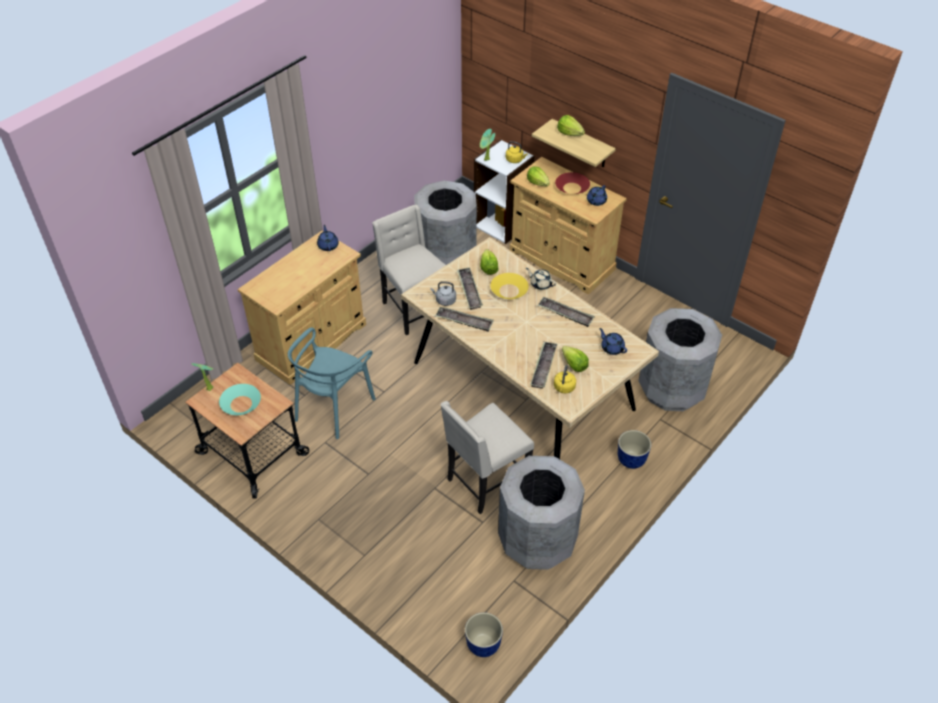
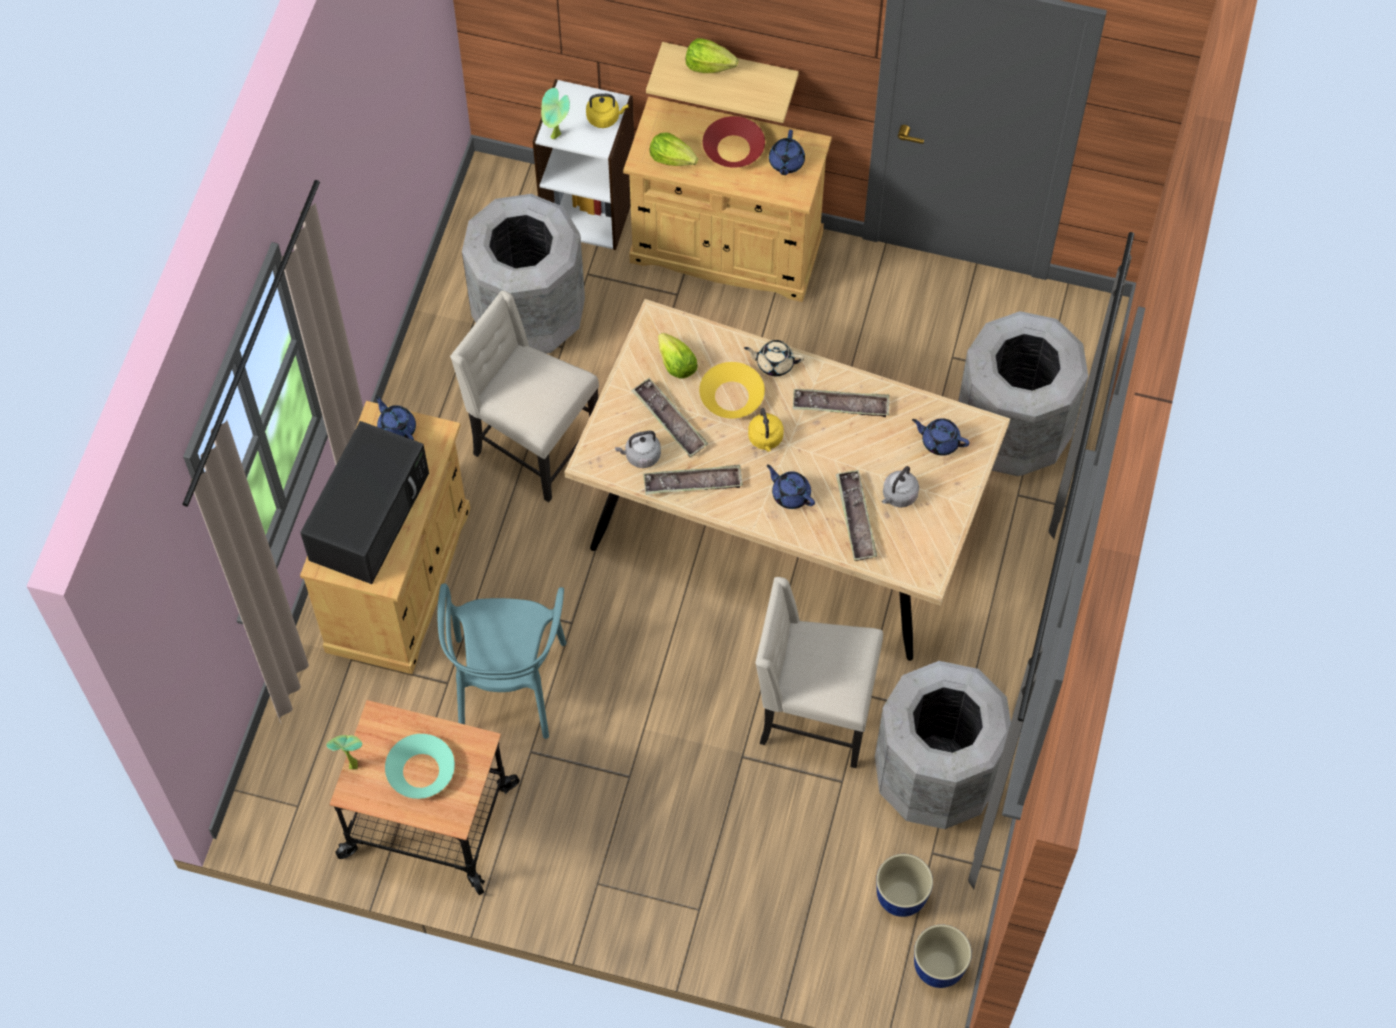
camera: 25 degrees left, 15 degrees up
beige chair [440,401,534,514] -> beige chair turned 75 degrees clockwise [755,577,883,768]
yellow kettle [554,365,576,393] -> yellow kettle moved to [748,408,784,452]
lettuce [562,346,589,372] -> grey kettle [882,466,919,507]
planter [618,430,651,469] -> planter moved to [876,854,933,917]
none -> black microwave [300,421,429,584]
none -> blue teapot [767,464,815,509]

